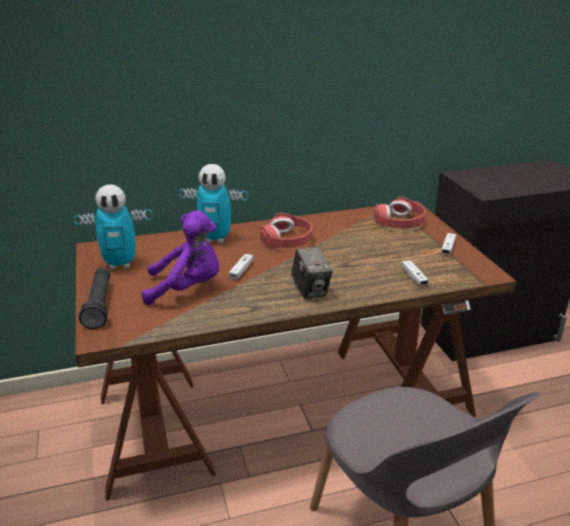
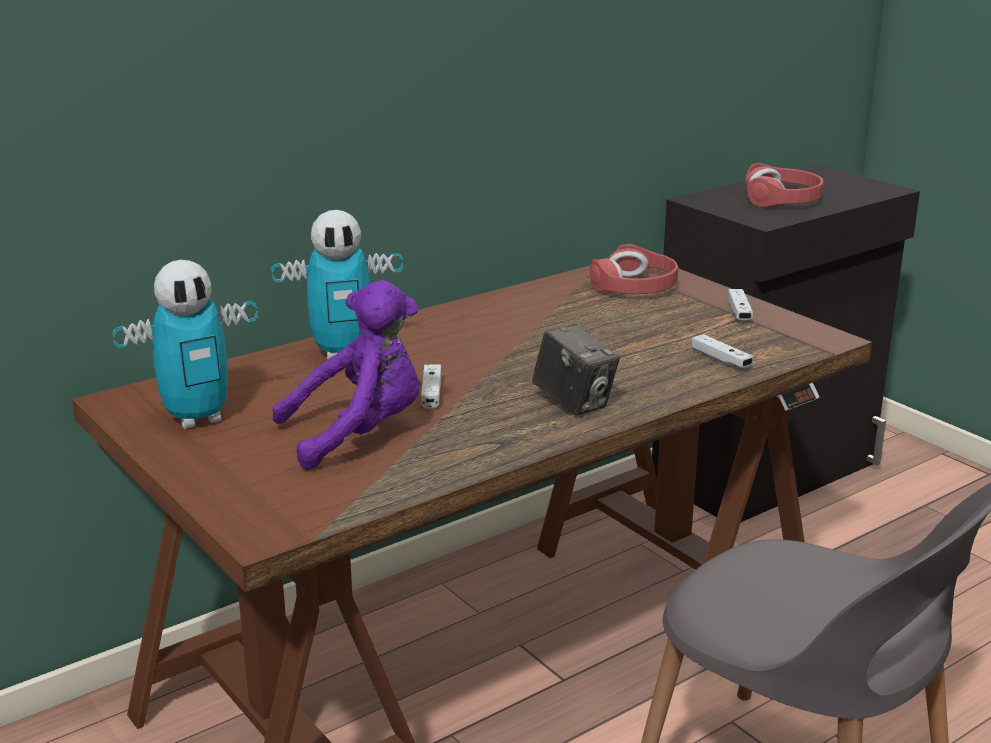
camera: 20 degrees left, 5 degrees down
black flashlight [79,268,110,329] -> none
red headphones [260,213,313,248] -> red headphones moved to [745,163,824,208]

